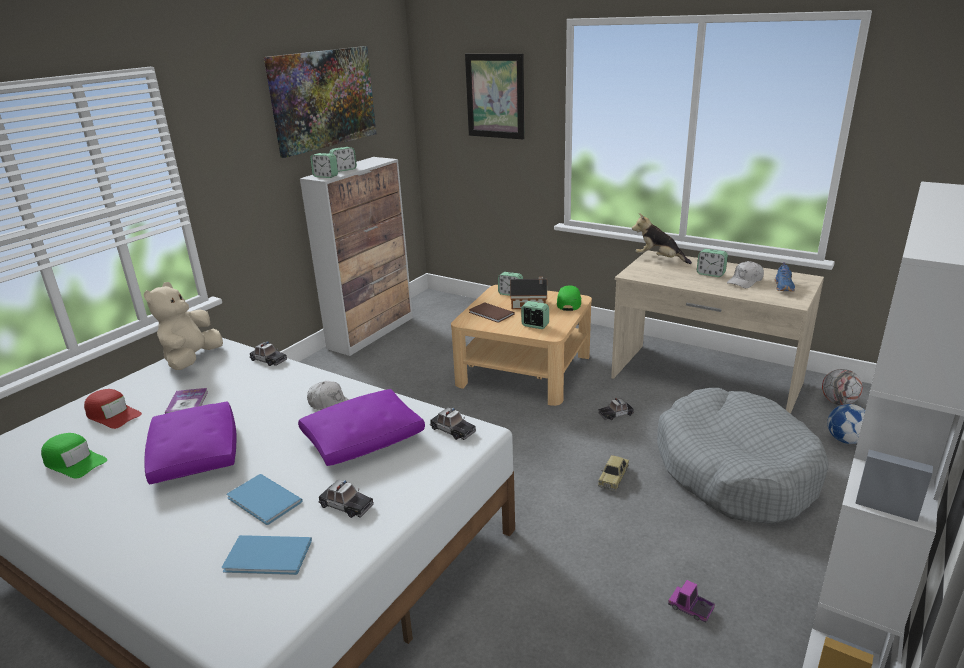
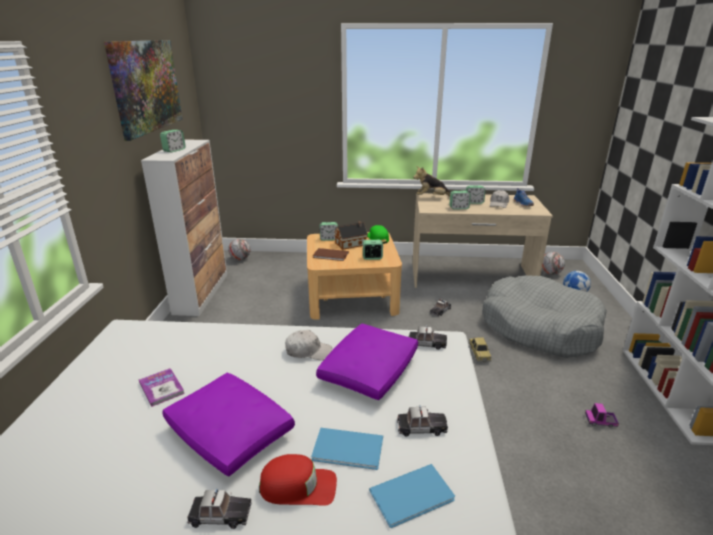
camera: 30 degrees left, 0 degrees up
green cap [41,433,107,479] -> none
red cap [84,389,142,429] -> red cap moved to [259,454,337,506]
beige plush toy [144,282,223,370] -> none
toy car [250,341,287,366] -> toy car moved to [187,489,252,529]
alarm clock [310,153,338,178] -> alarm clock moved to [449,191,471,210]
picture [465,54,524,139] -> none
none -> football [228,239,251,260]

